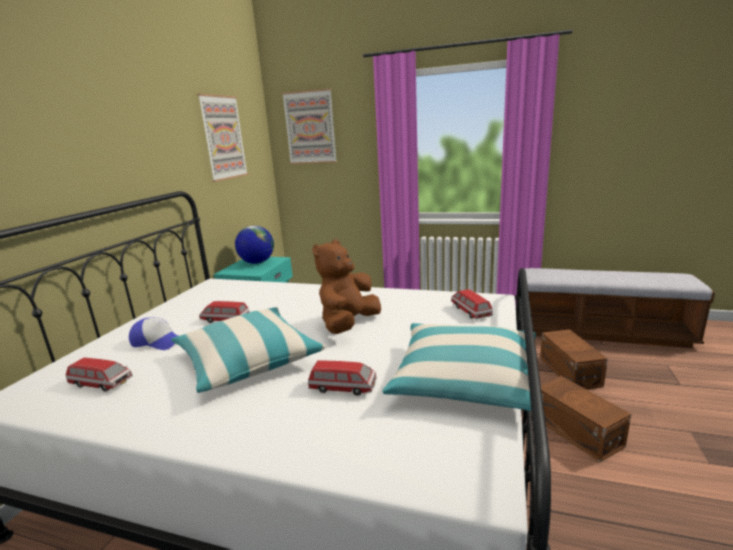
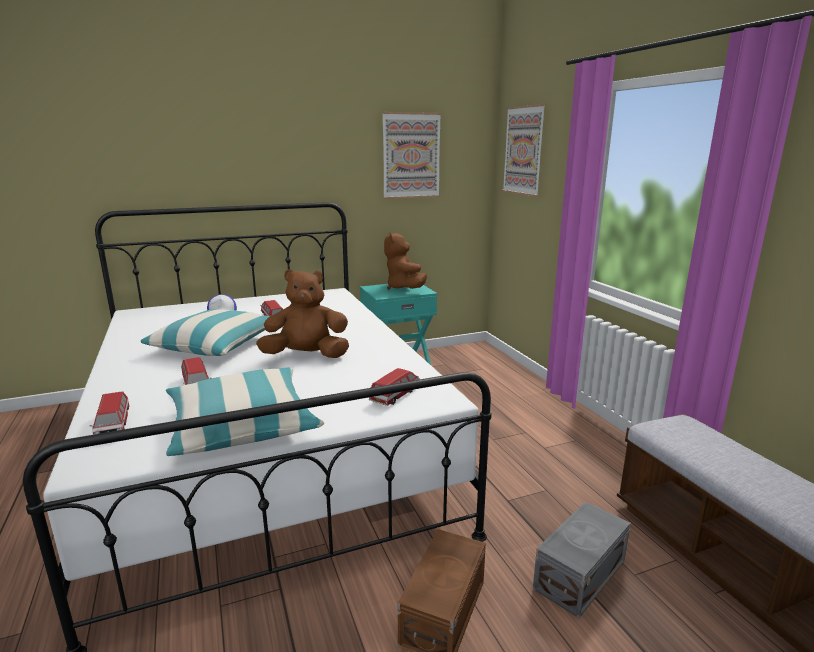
camera: 50 degrees right, 0 degrees up
toy car [65,358,133,392] -> toy car moved to [89,392,129,435]
globe [235,226,274,264] -> brown plush toy [384,232,427,290]
brown storage box [540,329,608,389] -> grey storage box [533,501,631,618]

